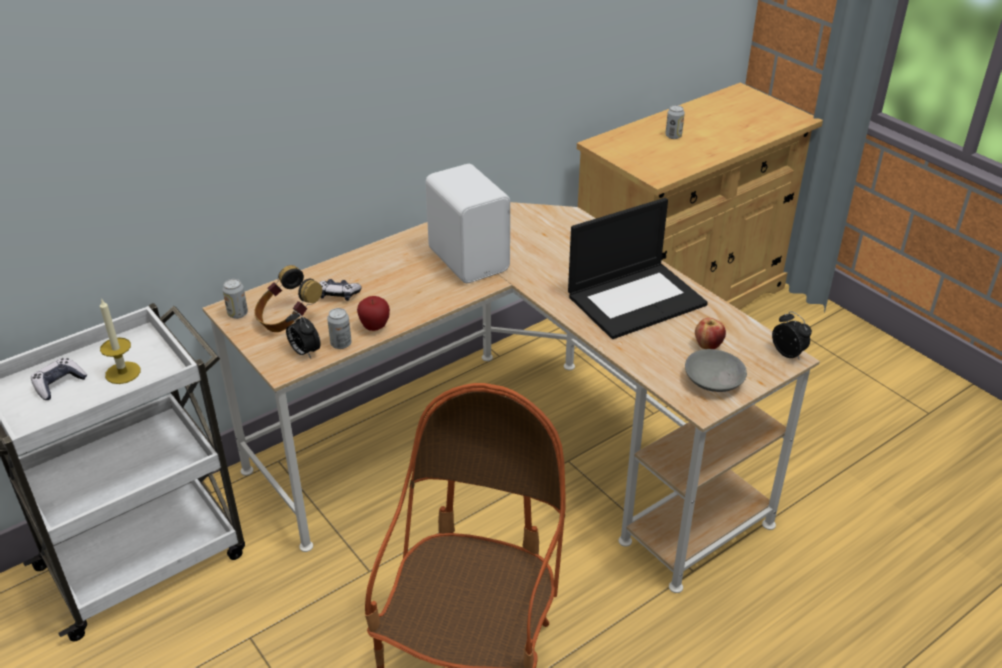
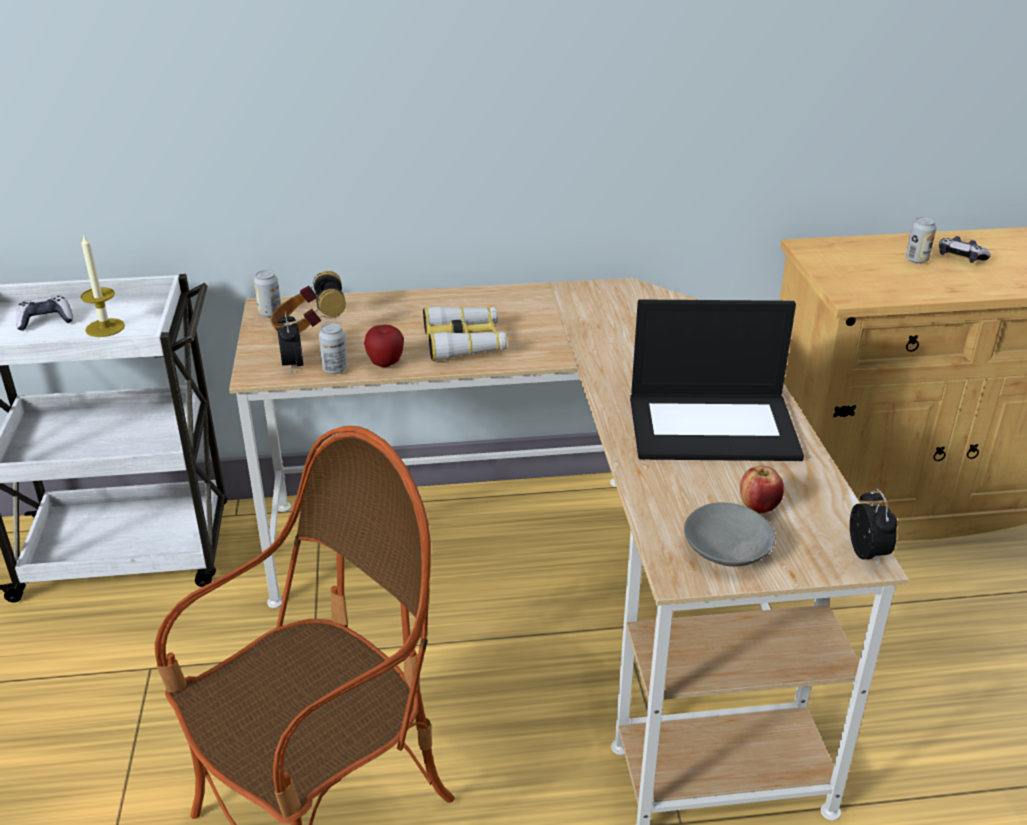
camera: 30 degrees right, 5 degrees down
game controller [319,279,362,301] -> game controller moved to [939,236,991,263]
white speaker [425,164,510,283] -> none
none -> binoculars [423,306,507,361]

